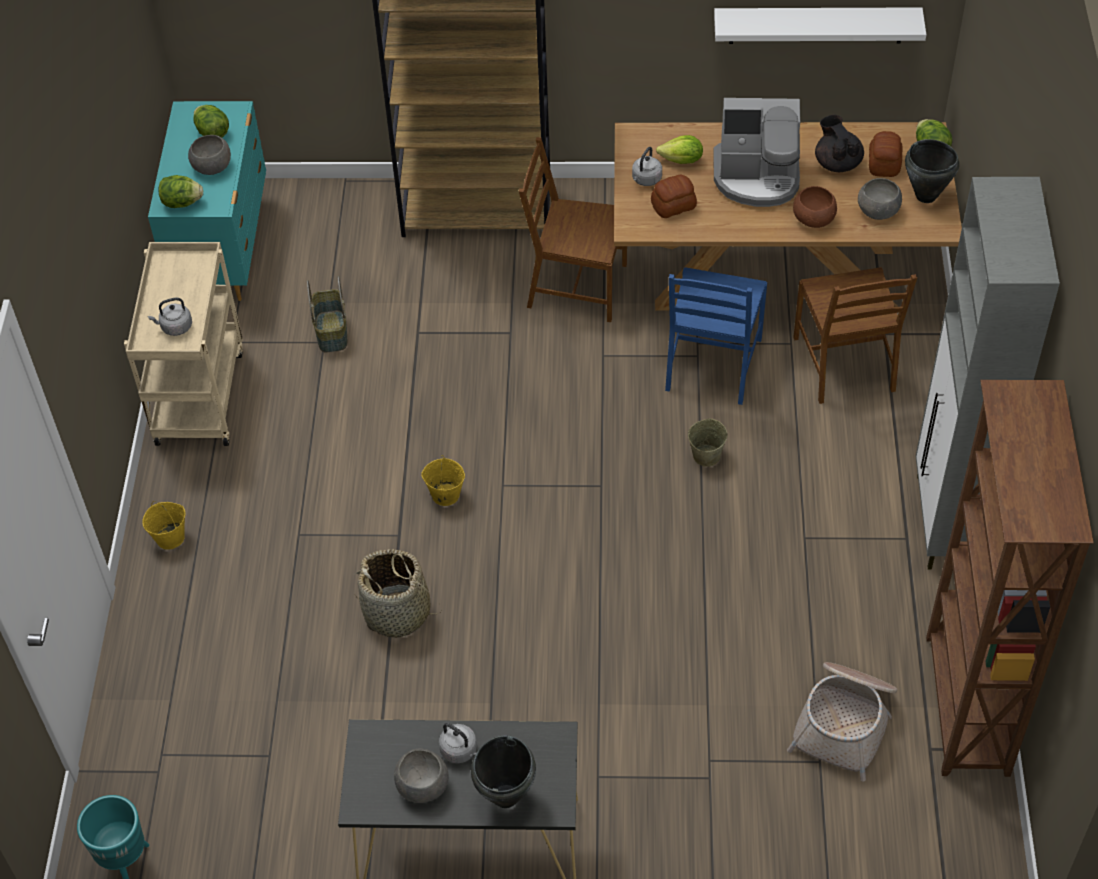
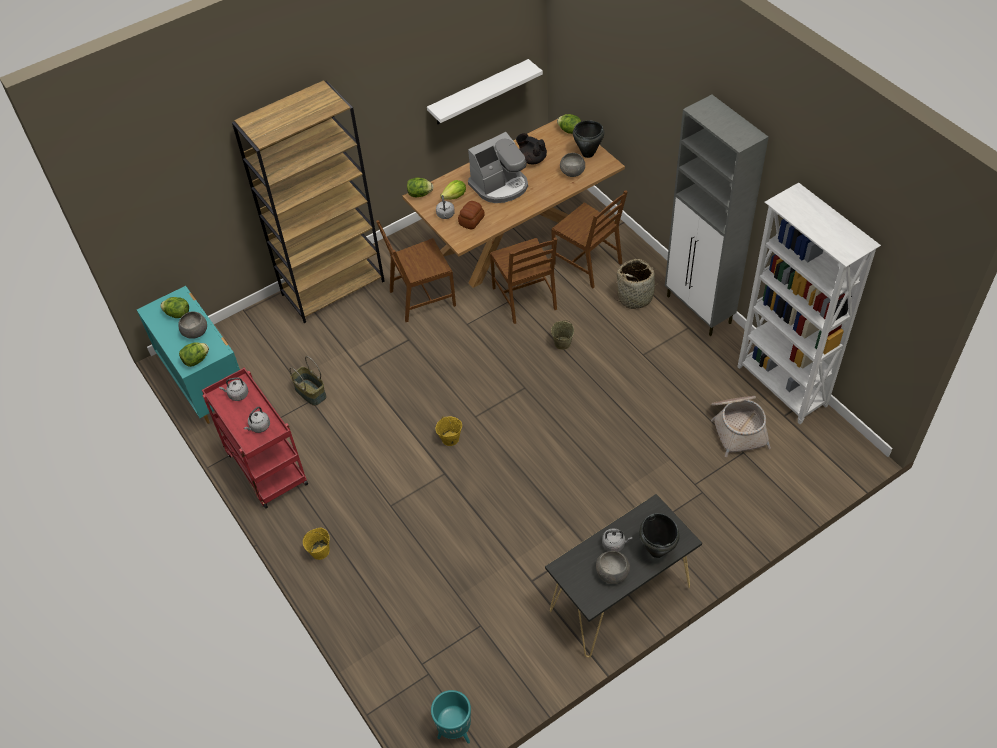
camera: 35 degrees left, 0 degrees up
beige cart [124,242,243,446] -> red cart [202,368,308,509]
basket [354,549,442,638] -> basket moved to [615,259,662,309]
blue chair [665,267,767,405] -> brown chair [490,237,557,324]
brown bowl [793,186,837,228] -> none
bread [869,131,902,177] -> none
brown bookcase [926,380,1094,777] -> white bookcase [737,182,881,424]
none -> grey kettle [219,377,248,401]
none -> lettuce [407,177,433,197]

